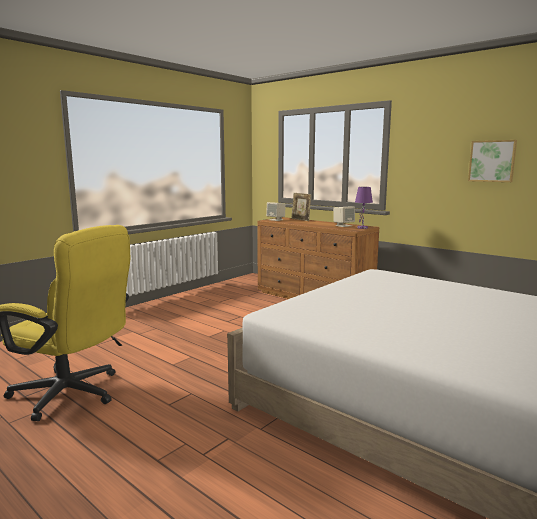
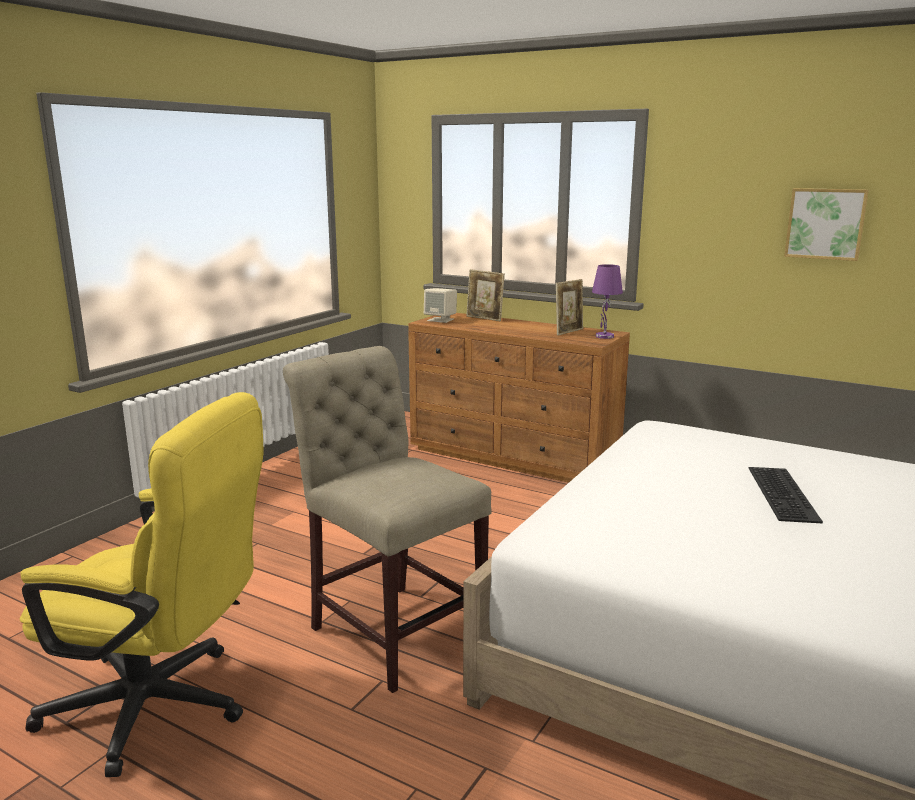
camera: 10 degrees left, 5 degrees up
beige speaker [333,206,355,227] -> picture frame [556,279,583,336]
none -> beige chair [283,346,492,693]
none -> keyboard [749,467,823,524]

